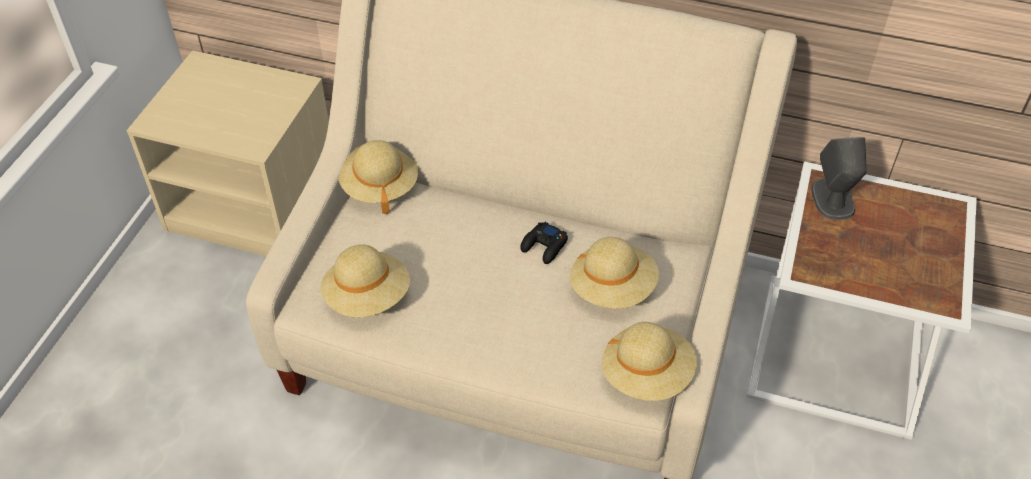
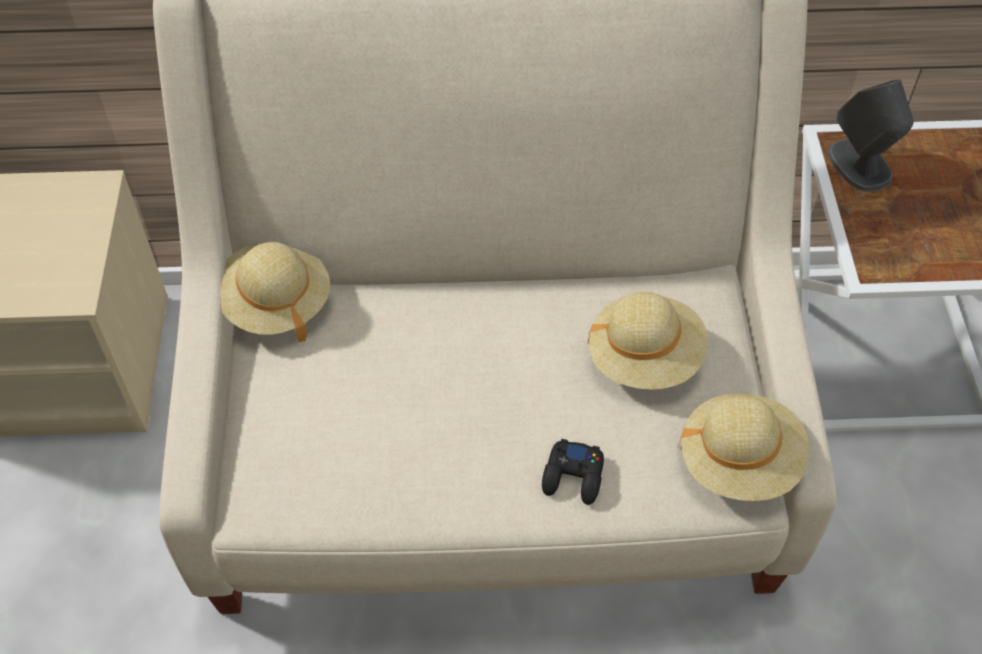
camera: 20 degrees left, 5 degrees up
beige hat [321,244,410,318] -> none
black game controller [520,222,568,264] -> black game controller moved to [542,439,604,505]

